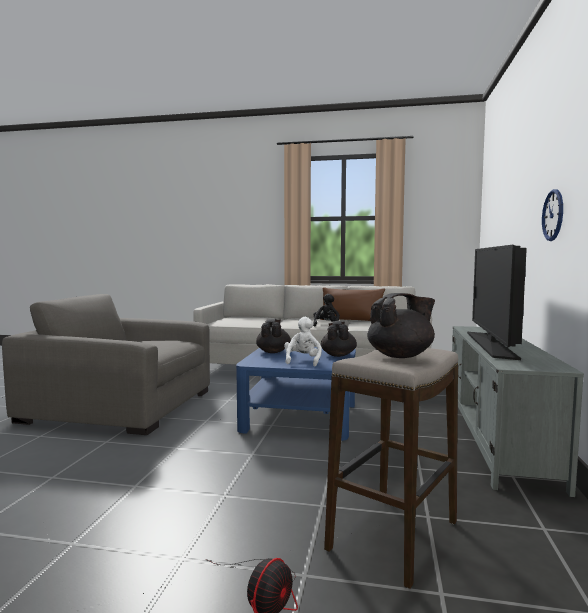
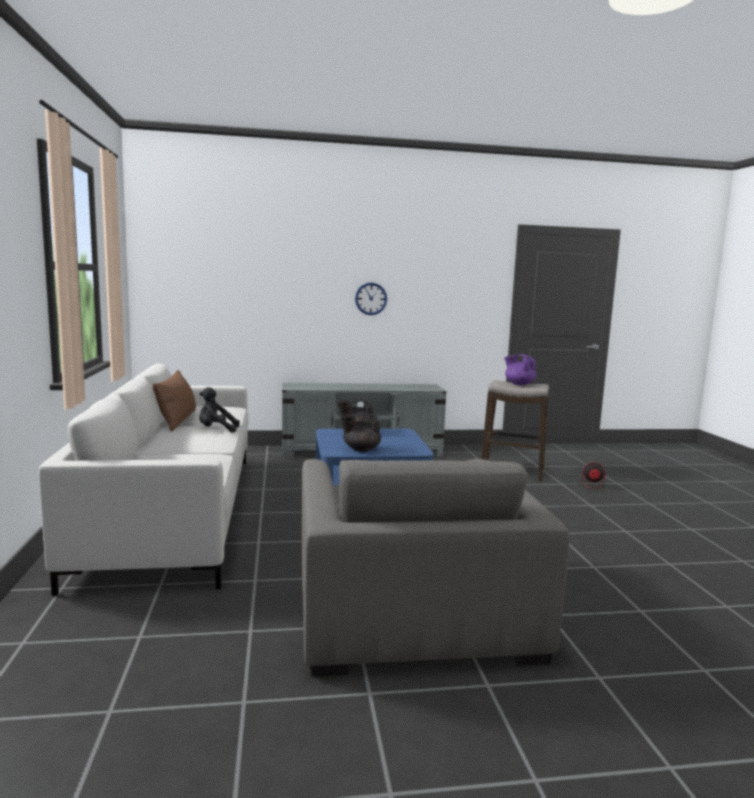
camera: 110 degrees left, 5 degrees up
white plush toy [284,317,322,366] -> none
black teapot [367,293,435,358] -> purple teapot [504,354,536,385]
television [467,245,527,360] -> none

